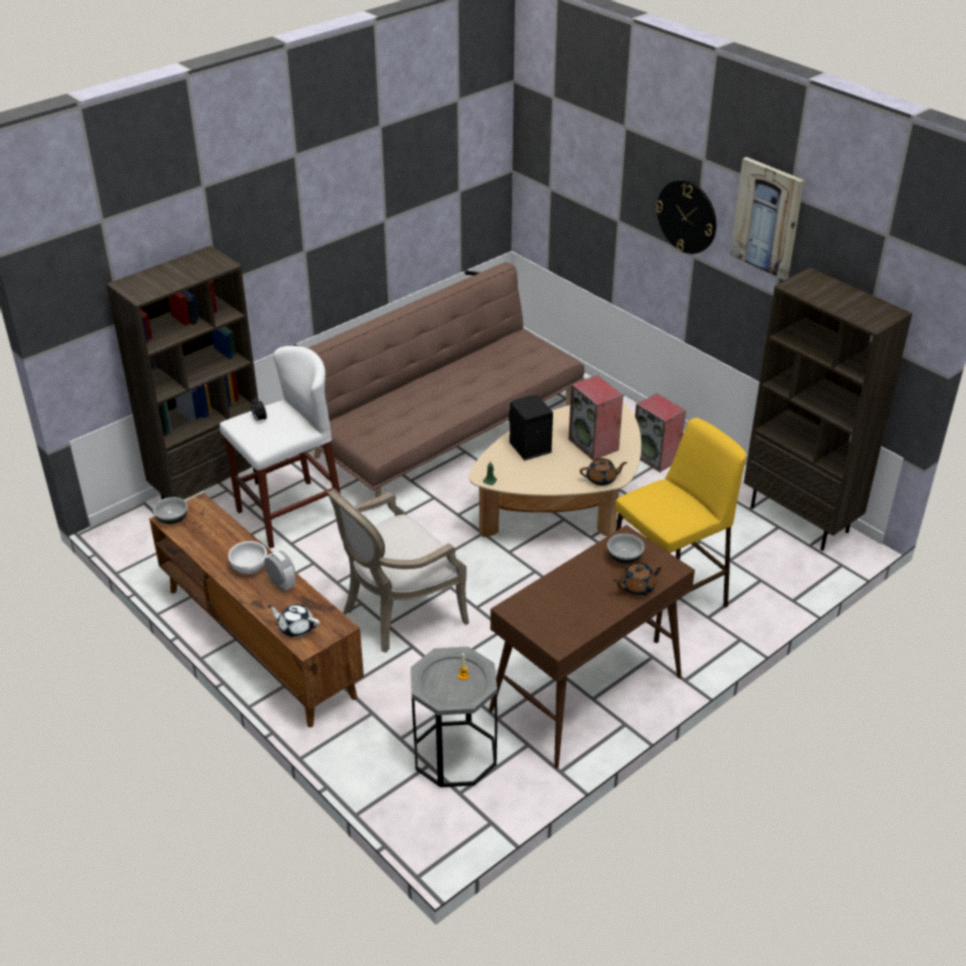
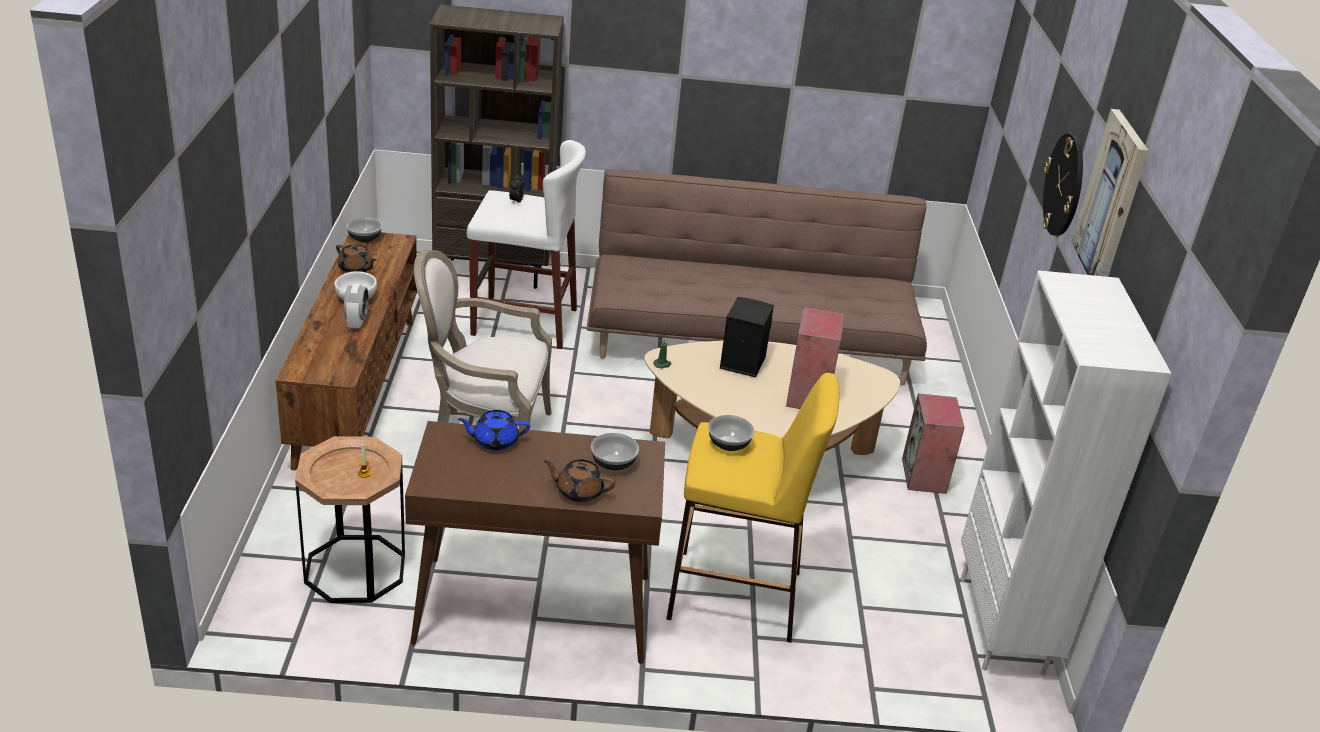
camera: 40 degrees right, 5 degrees down
white teapot [268,604,320,637] -> none
grey side table [411,647,497,787] -> brown side table [295,436,405,603]
brown teapot [580,458,628,486] -> brown teapot moved to [336,244,376,273]
brown bookcase [744,268,912,551] -> white bookcase [961,270,1172,675]
none -> blue teapot [458,410,530,451]
none -> bowl [708,415,755,451]

